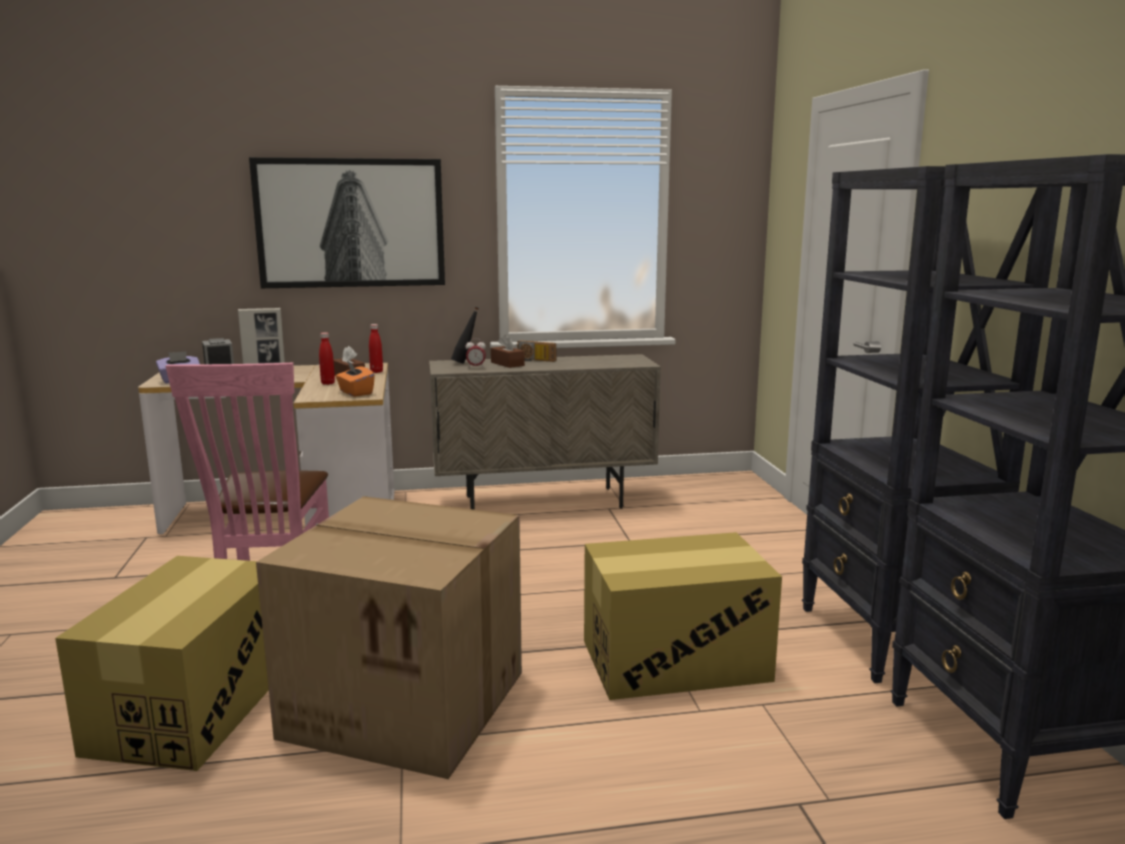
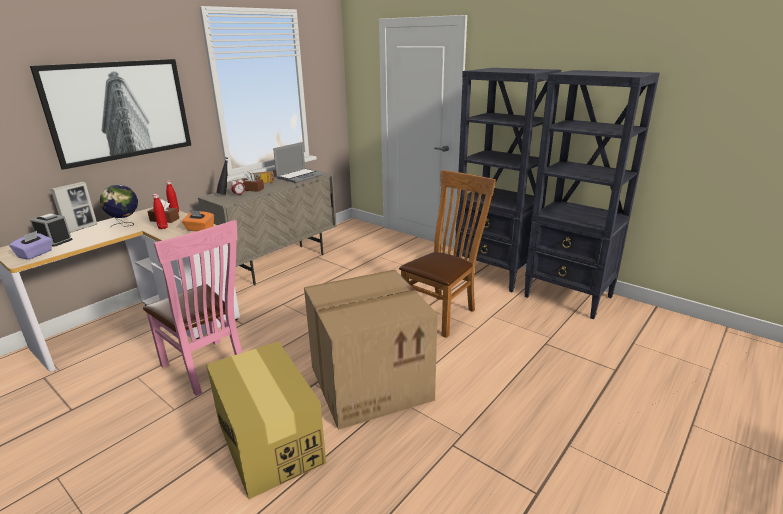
camera: 40 degrees left, 10 degrees up
cardboard box [584,532,782,700] -> brown chair [399,170,496,338]
none -> globe [100,185,138,228]
none -> laptop [273,142,324,183]

